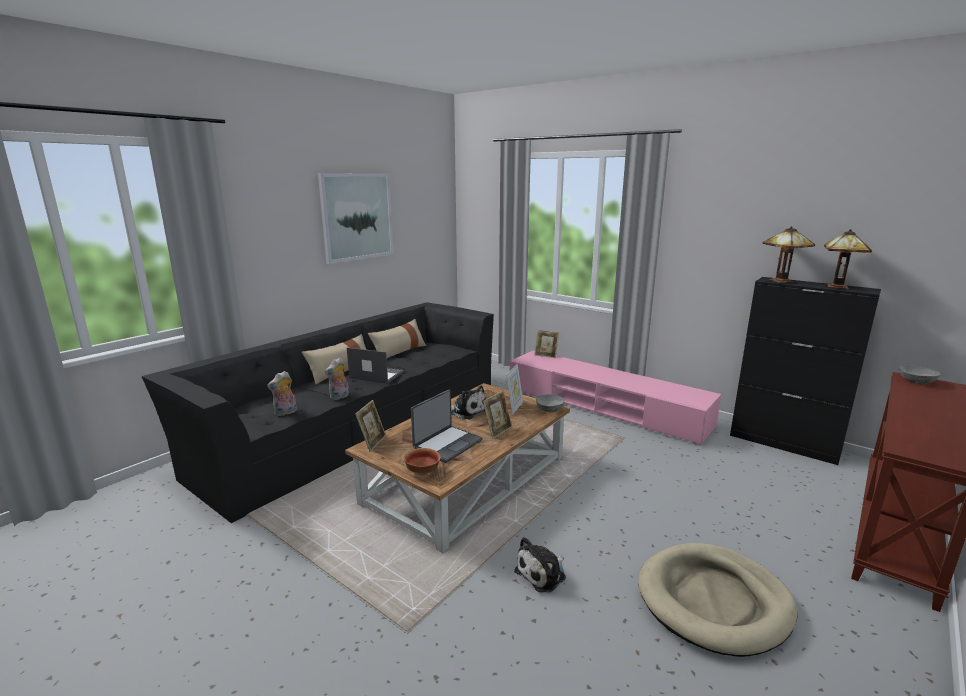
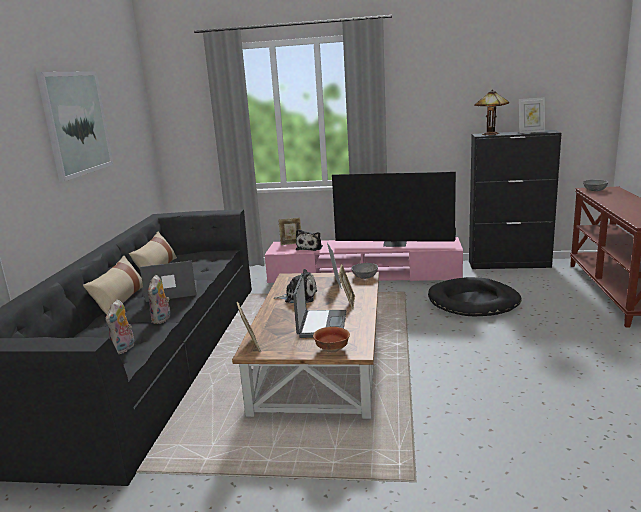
camera: 30 degrees left, 0 degrees up
plush toy [514,537,566,593] -> plush toy moved to [296,229,323,251]
beige dog bed [638,543,797,657] -> none
table lamp [824,229,872,289] -> picture frame [519,97,545,133]
none -> television [332,172,456,247]
none -> black dog bed [428,277,522,316]

